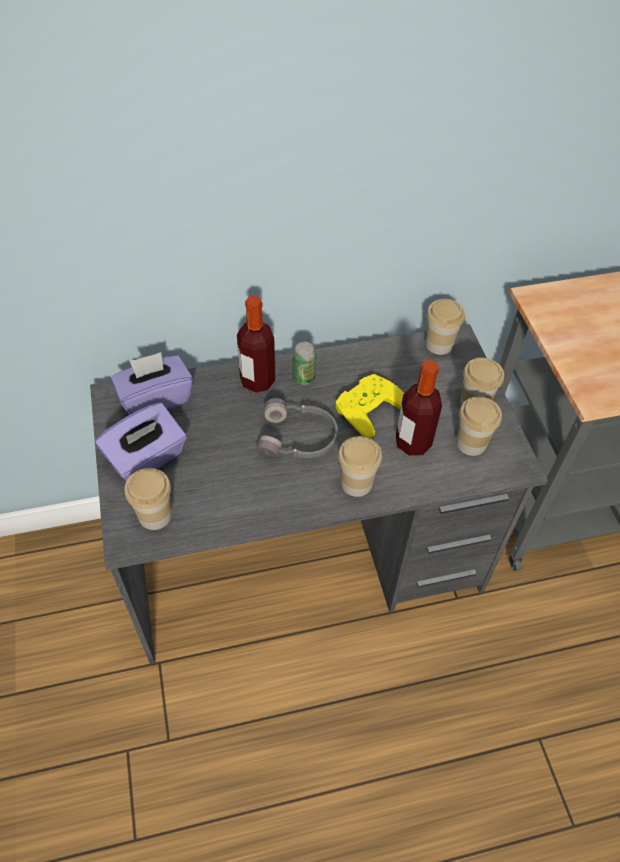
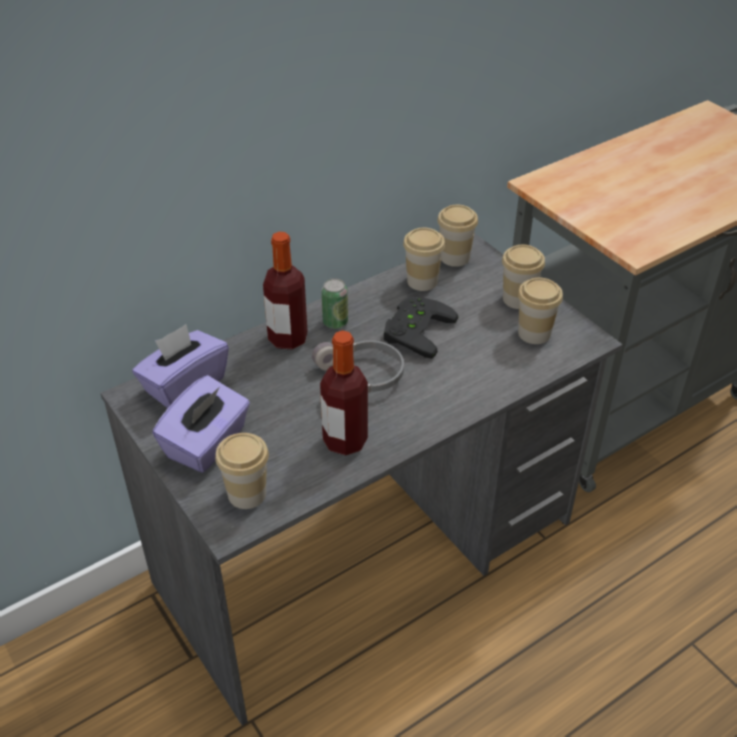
camera: 20 degrees left, 10 degrees down
yellow game controller [336,374,405,438] -> black game controller [384,297,458,359]
cup [338,436,382,497] -> cup moved to [403,227,445,291]
bottle [396,360,442,456] -> bottle moved to [320,330,368,455]

